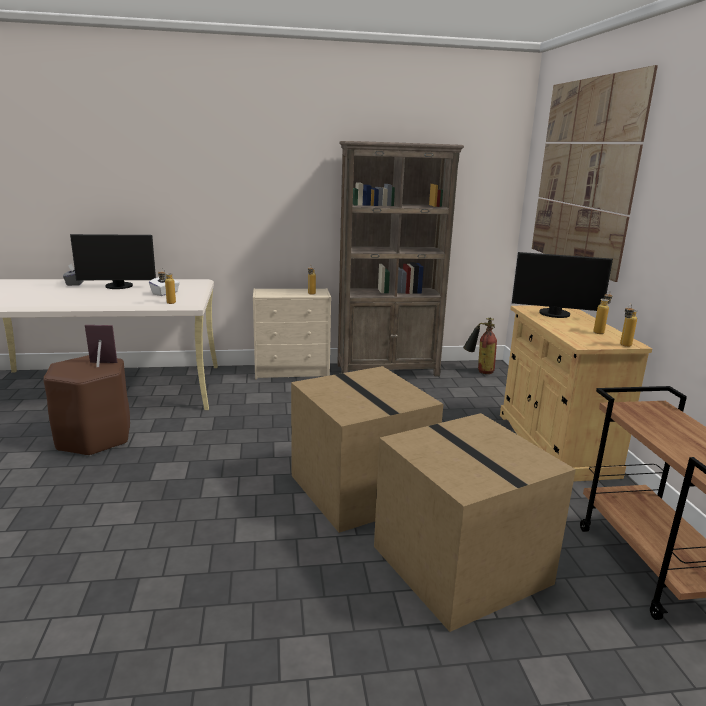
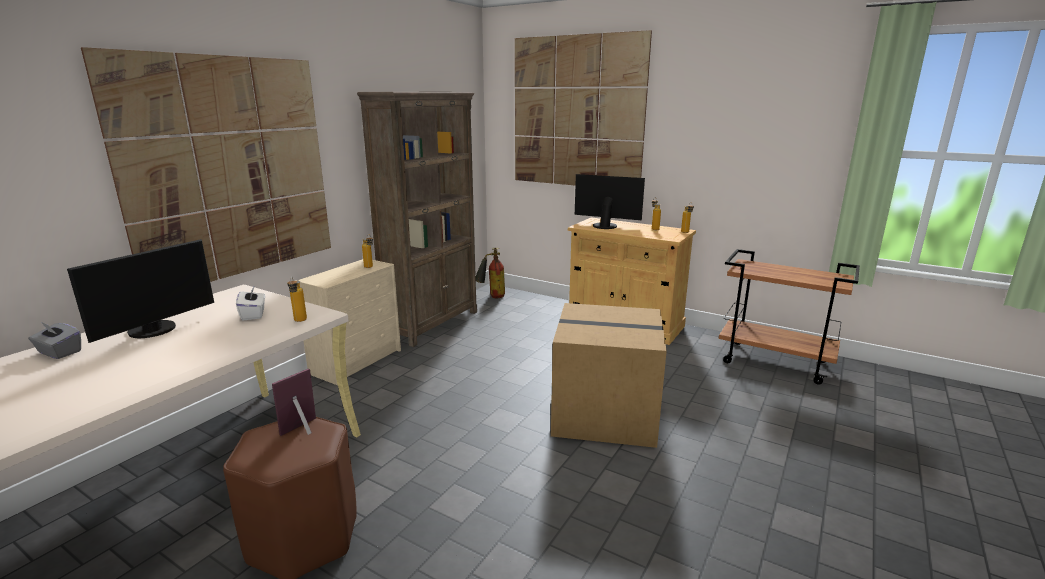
camera: 50 degrees left, 0 degrees up
cardboard box [374,413,576,632] -> none
monitor [512,252,613,318] -> monitor turned 120 degrees counterclockwise [575,174,645,229]
none -> picture [81,47,331,282]

